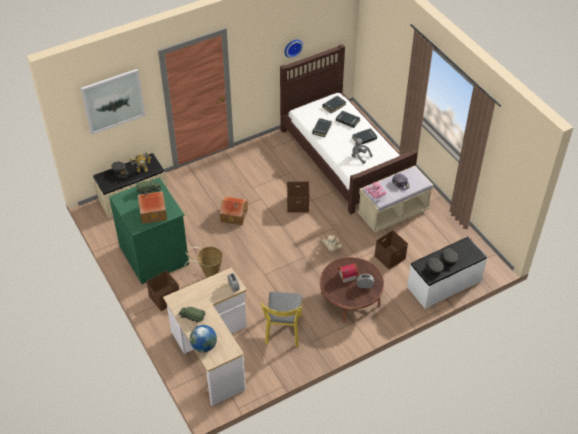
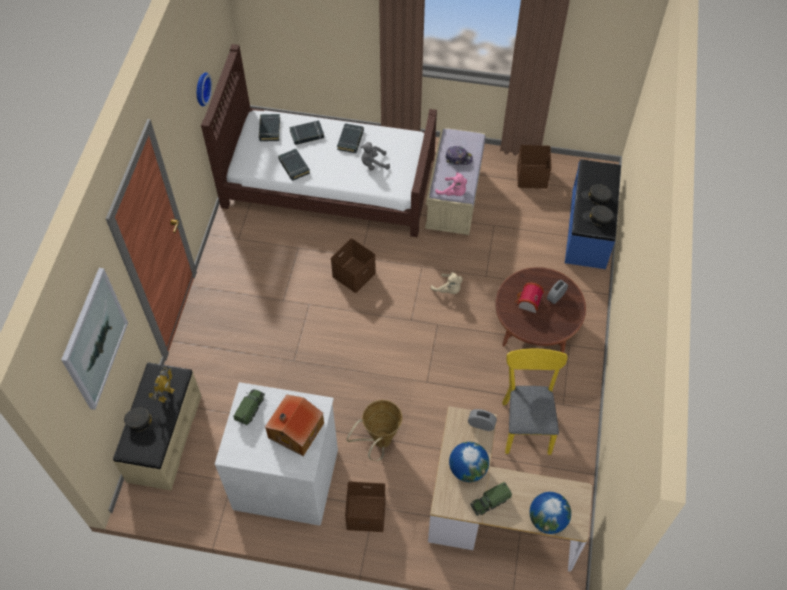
camera: 50 degrees left, 10 degrees up
green dresser [109,177,189,284] -> white dresser [215,382,338,526]
toy house [220,196,248,225] -> none
yellow chair [260,292,302,347] -> yellow chair turned 135 degrees counterclockwise [502,348,568,455]
brown storage box [374,231,408,269] -> brown storage box moved to [517,145,552,189]
white bench [407,237,487,309] -> blue bench [565,159,621,269]
none -> globe [449,442,489,482]

